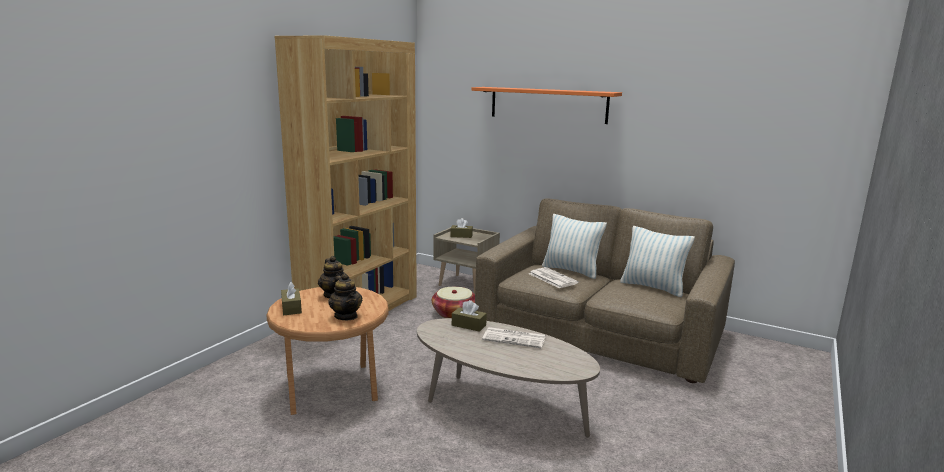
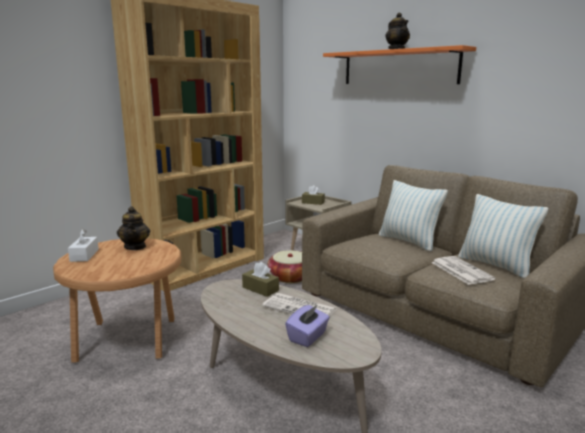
camera: 15 degrees right, 0 degrees up
brown tissue box [281,282,302,315] -> white tissue box [68,229,99,262]
teapot [329,273,362,320] -> teapot moved to [385,13,410,49]
newspaper [529,267,579,289] -> newspaper moved to [431,256,495,285]
none -> purple tissue box [285,304,330,347]

